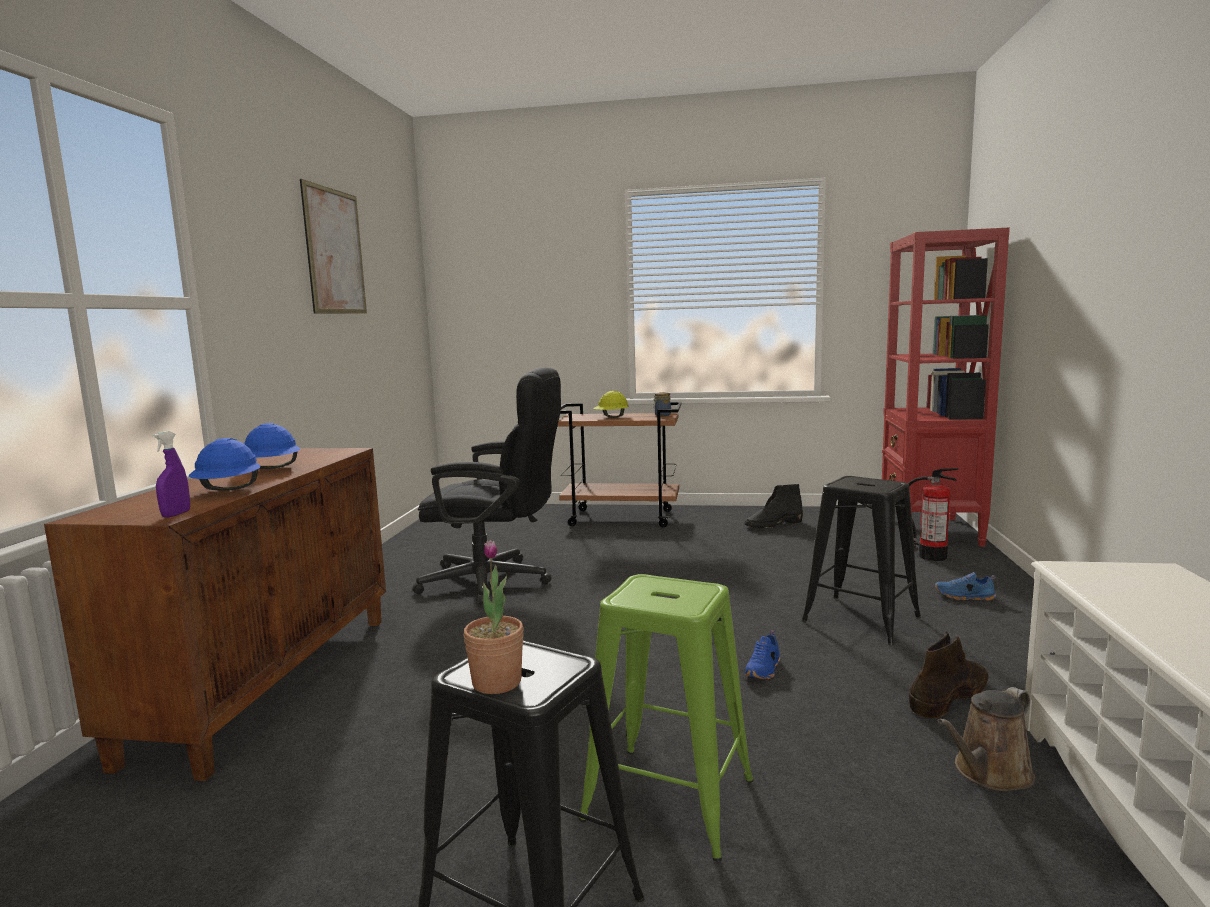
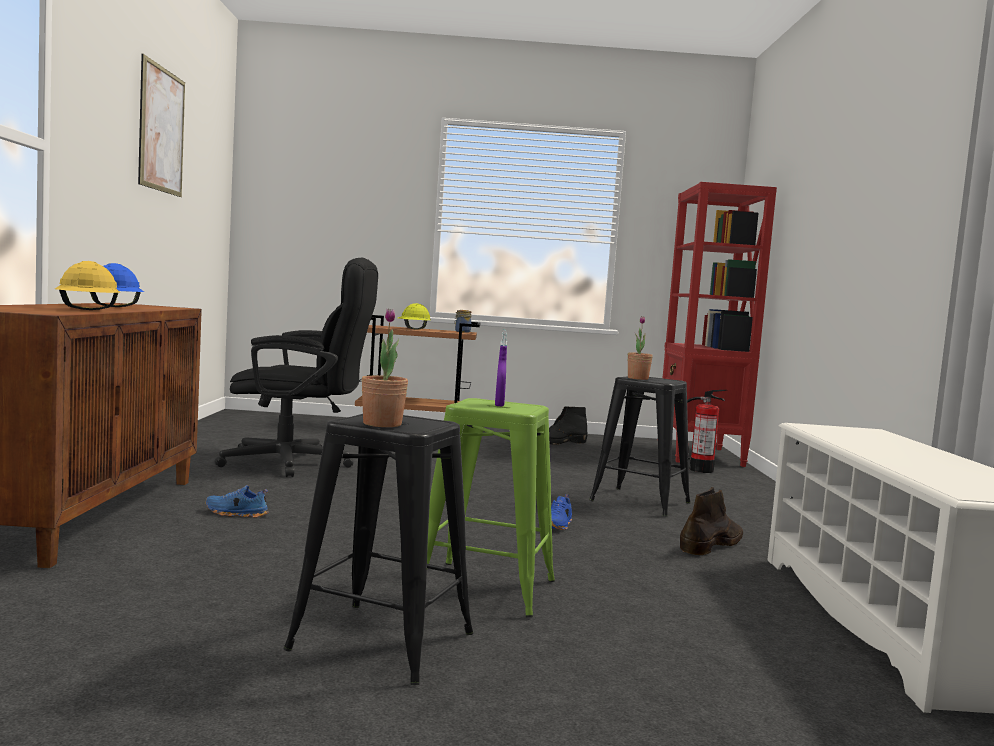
camera: 10 degrees left, 5 degrees down
purple spray bottle [152,431,190,517] -> purple spray bottle moved to [495,330,507,406]
blue hard hat [189,438,261,491] -> yellow hard hat [55,261,120,310]
blue shoe [935,572,996,601] -> blue shoe moved to [206,485,269,518]
brown watering can [938,687,1035,791] -> none
none -> potted plant [628,316,653,380]

